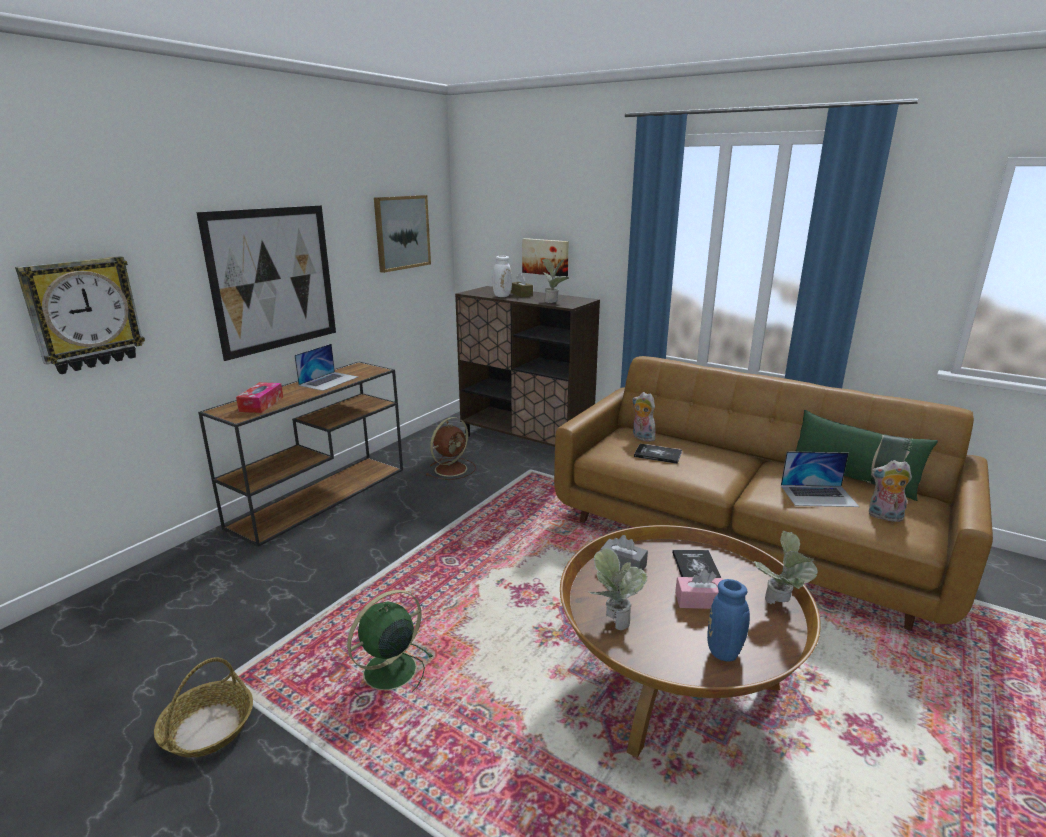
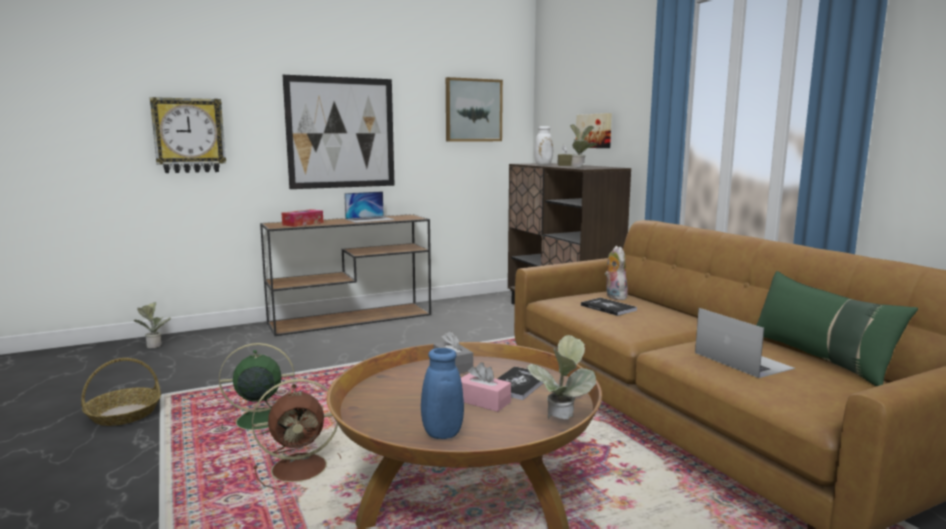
camera: 30 degrees right, 10 degrees down
brown fan [426,417,476,480] -> brown fan moved to [252,379,341,489]
potted plant [589,548,648,630] -> potted plant moved to [134,302,172,348]
laptop [781,451,860,507] -> laptop turned 150 degrees counterclockwise [695,308,795,378]
plush toy [869,460,912,522] -> none

